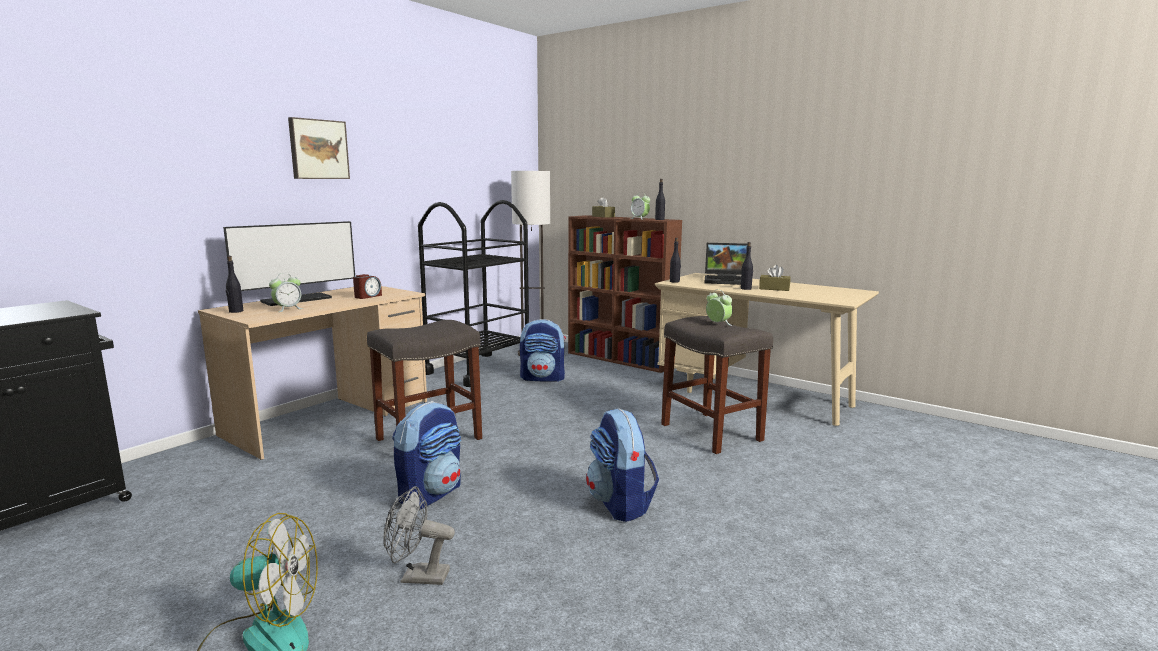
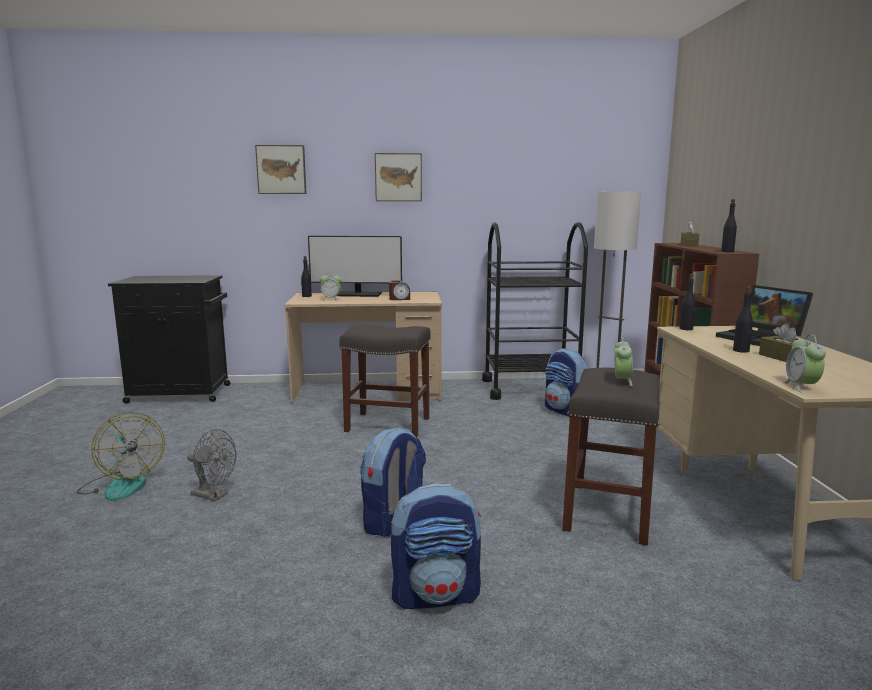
camera: 50 degrees right, 0 degrees up
grey fan [383,486,455,585] -> grey fan turned 150 degrees clockwise [187,429,236,501]
backpack [392,401,461,509] -> backpack moved to [391,483,481,609]
alarm clock [631,192,650,220] -> alarm clock moved to [783,334,826,392]
none -> picture [255,145,306,194]

